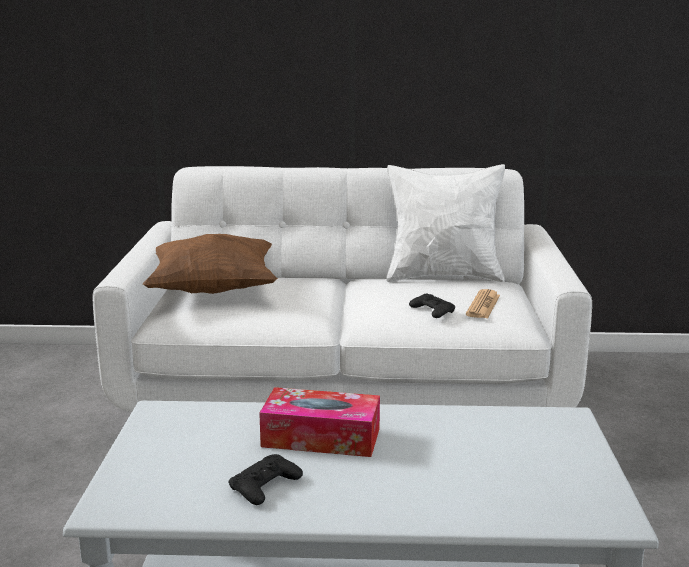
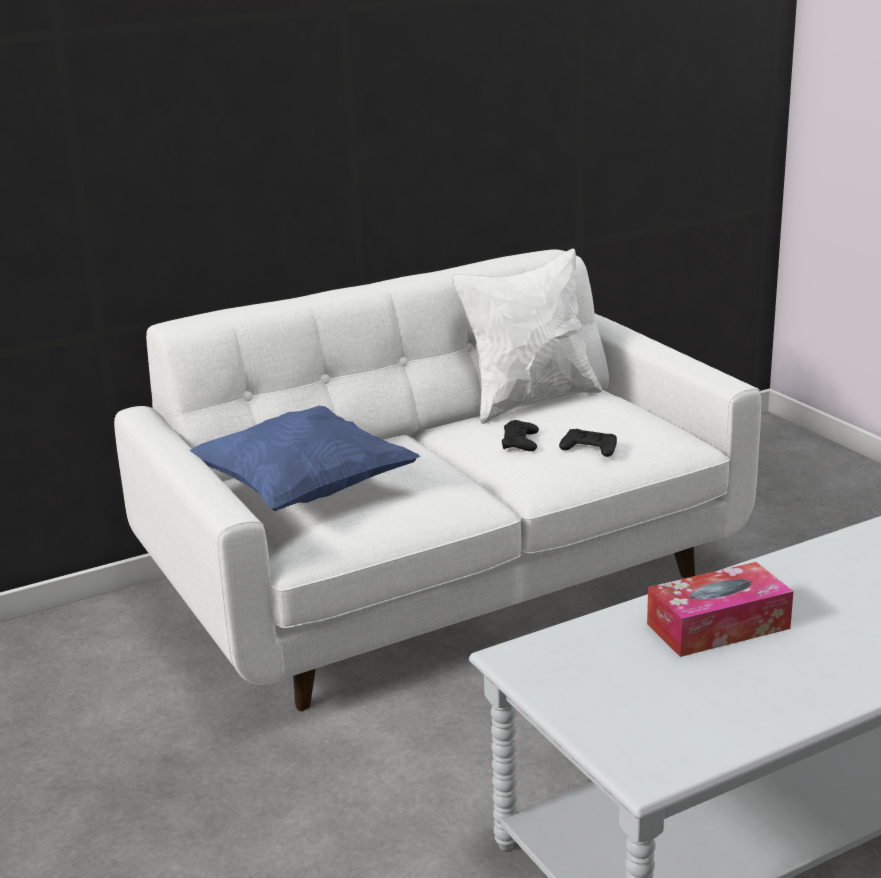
camera: 30 degrees left, 5 degrees up
brown pillow [143,234,278,294] -> blue pillow [190,406,420,511]
black game controller [228,454,303,505] -> black game controller moved to [502,420,539,451]
newspaper [466,289,500,318] -> none

